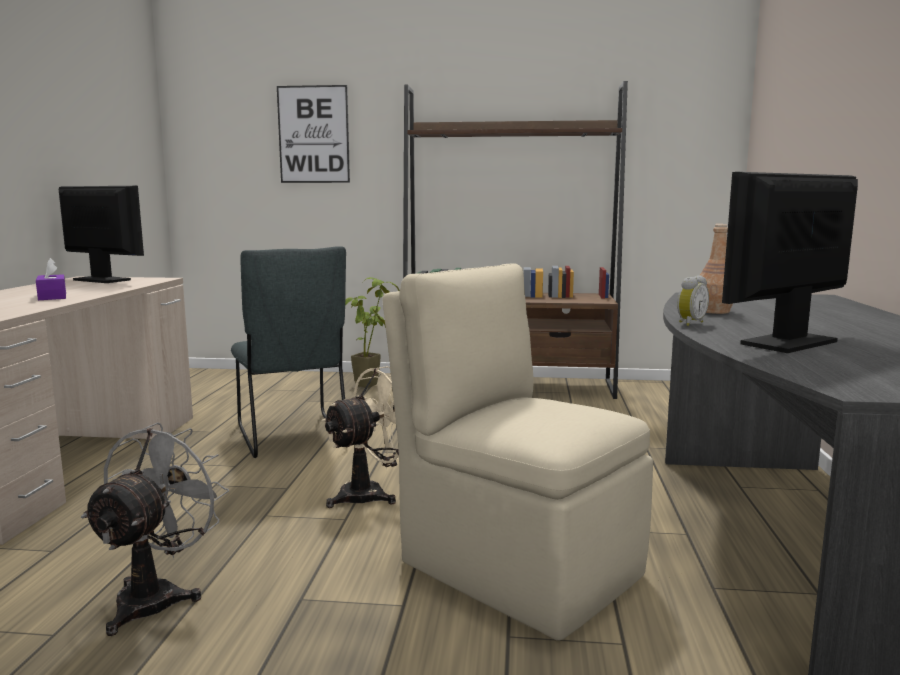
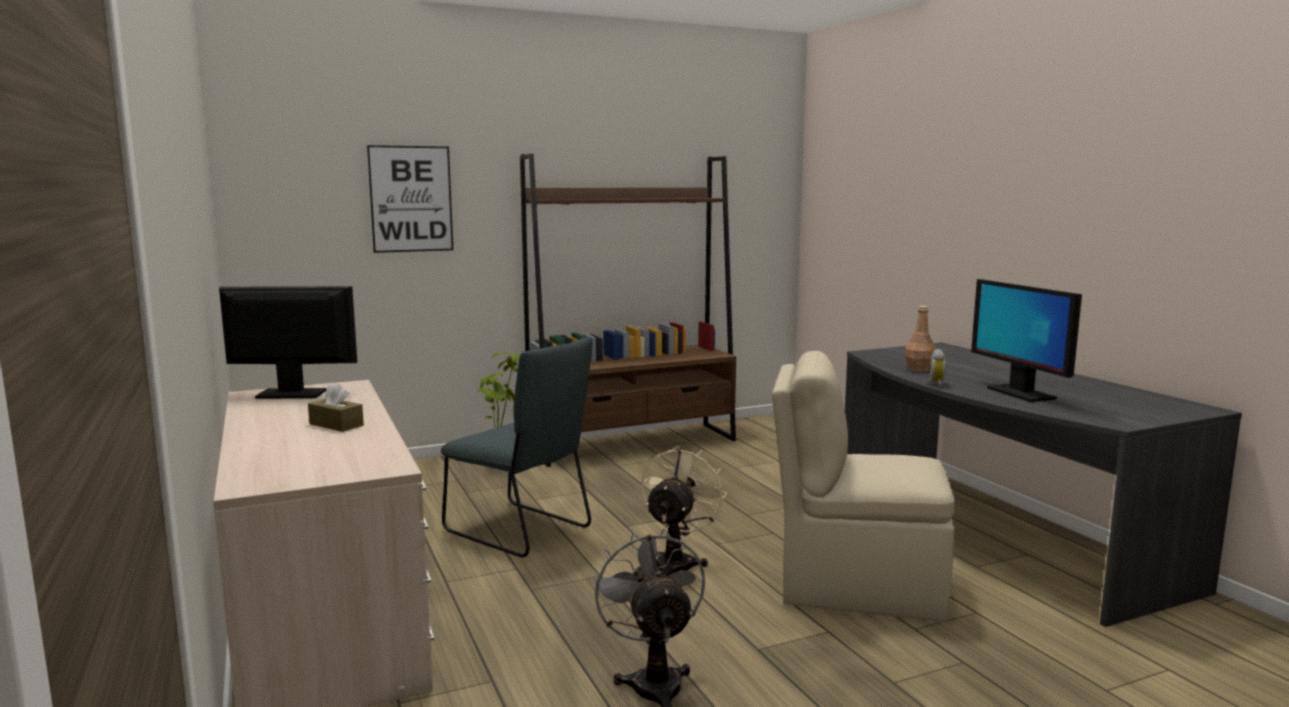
camera: 30 degrees left, 0 degrees up
purple tissue box [36,258,66,300] -> brown tissue box [308,383,364,432]
monitor [722,172,858,353] -> monitor turned 45 degrees counterclockwise [971,279,1082,402]

